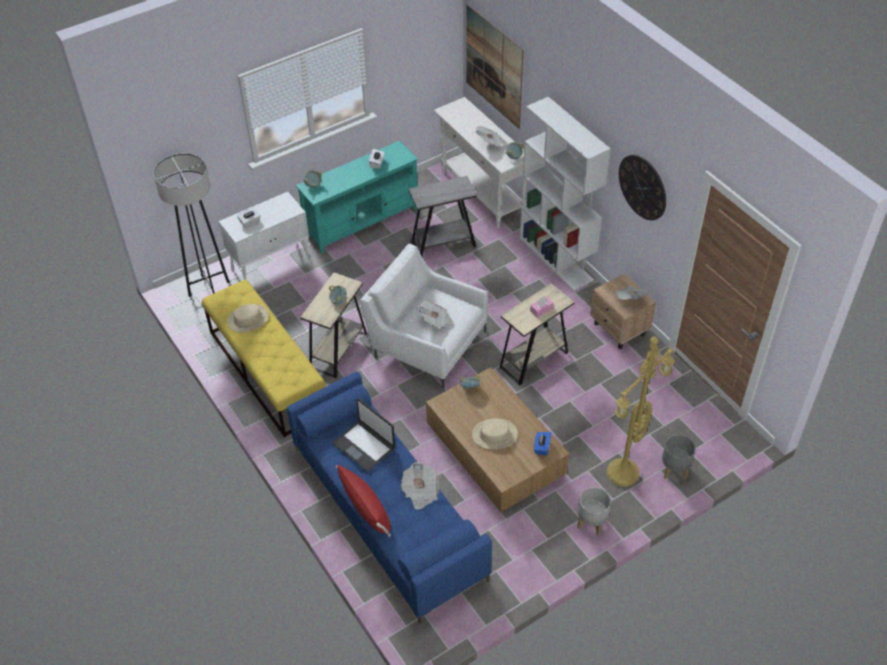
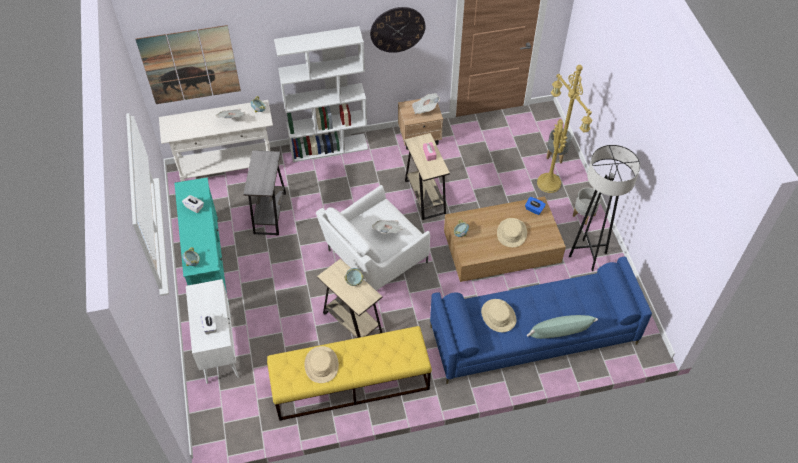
camera: 70 degrees left, 5 degrees up
grey floor lamp [153,154,229,297] -> grey floor lamp moved to [569,145,641,271]
laptop [333,398,395,471] -> beige hat [481,299,516,332]
red pillow [336,465,391,537] -> green pillow [527,315,598,339]
newspaper [401,462,439,510] -> none

